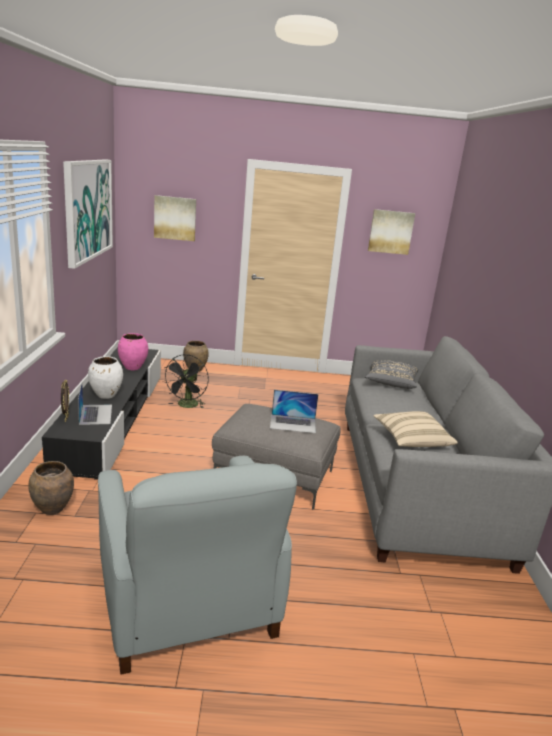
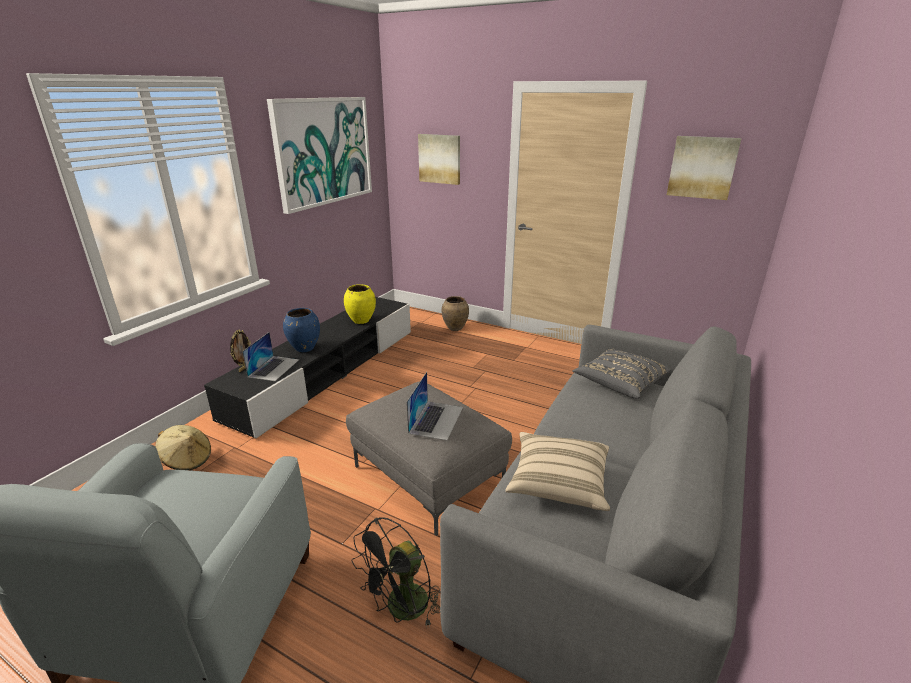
camera: 30 degrees right, 5 degrees up
brown vase [28,461,74,515] -> beige hat [155,425,211,470]
white vase [88,356,123,399] -> blue vase [283,308,320,352]
pink vase [118,333,148,370] -> yellow vase [344,284,376,324]
black fan [163,354,209,408] -> black fan moved to [352,517,440,626]
laptop [270,390,318,433] -> laptop turned 105 degrees counterclockwise [407,372,463,441]

